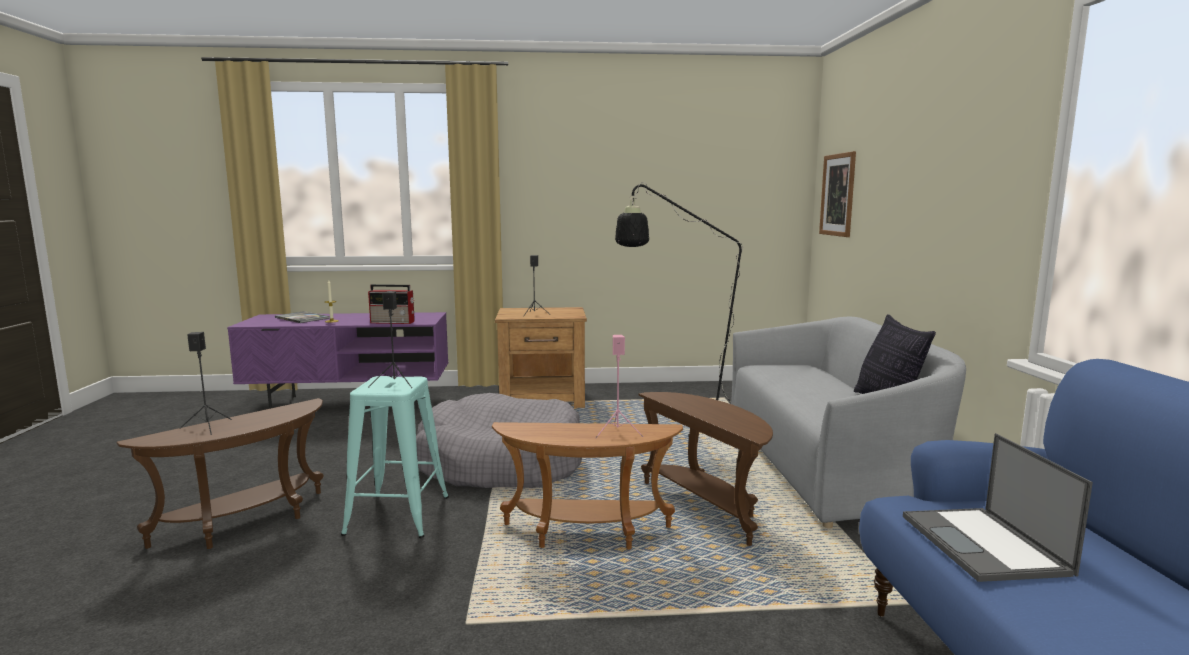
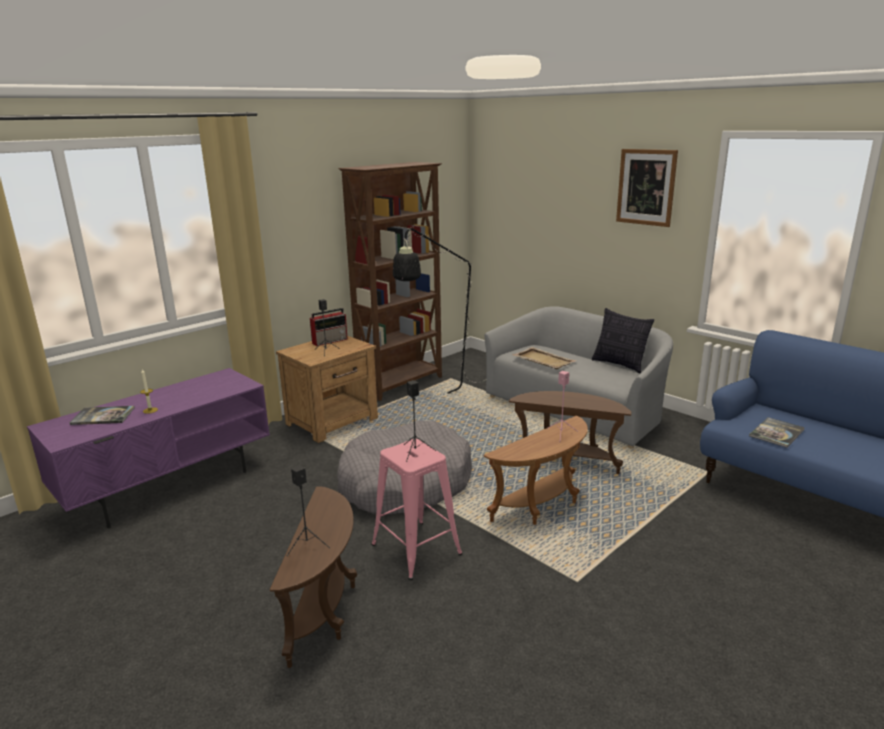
camera: 40 degrees left, 10 degrees up
turquoise stool [341,376,449,538] -> pink stool [371,439,462,580]
radio [368,284,415,324] -> radio moved to [310,308,348,346]
picture [819,151,856,237] -> picture moved to [616,149,678,227]
laptop [903,433,1093,582] -> book [749,417,805,448]
none -> brown bookcase [339,162,442,401]
none -> beige tray [512,347,577,369]

